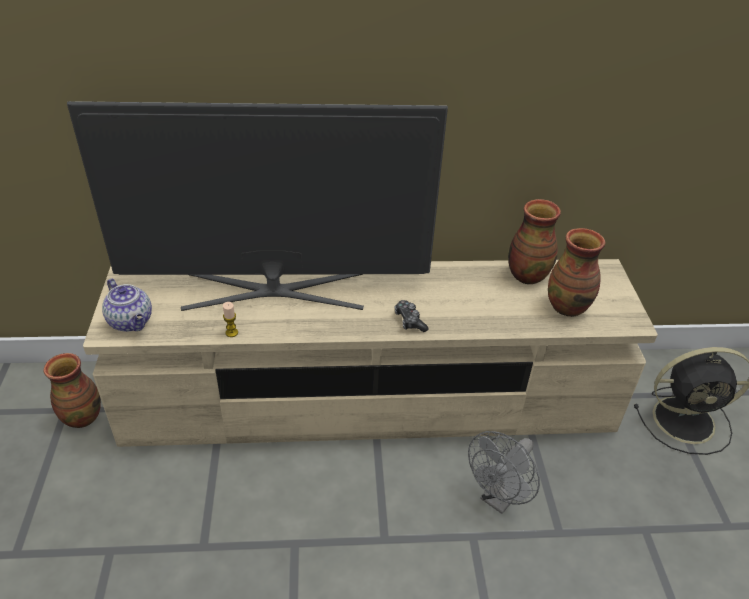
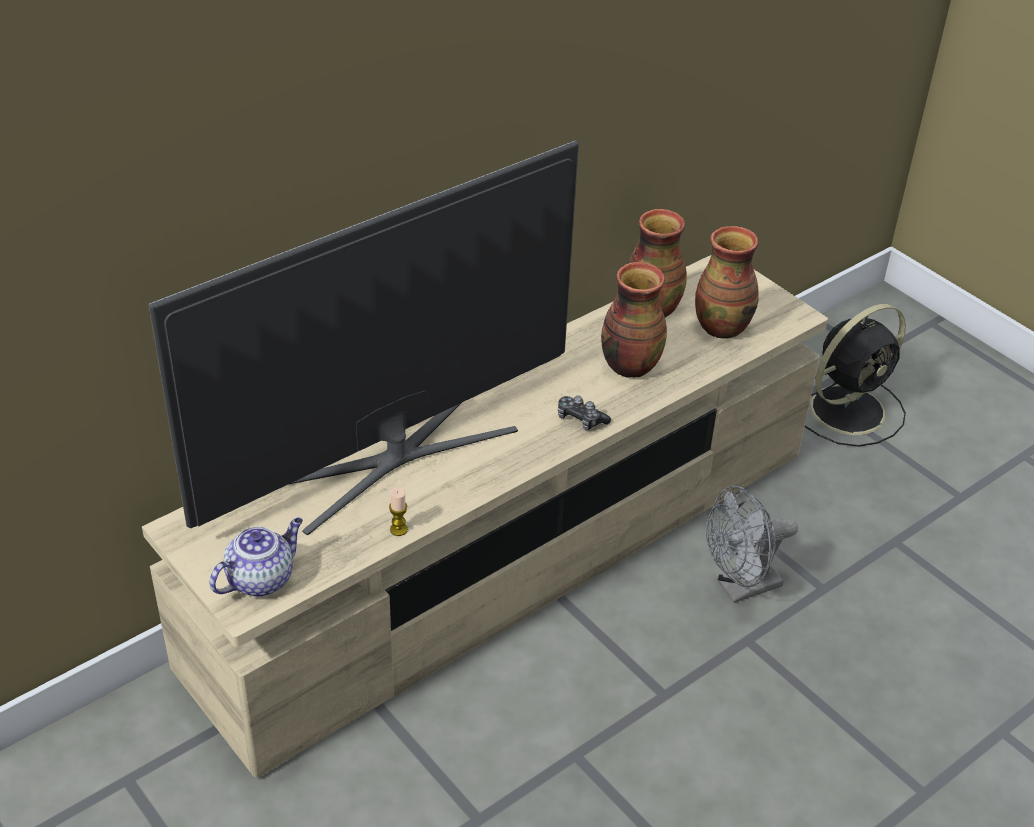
camera: 35 degrees left, 0 degrees up
vase [43,353,101,428] -> vase moved to [601,262,667,378]
teapot [102,278,152,332] -> teapot turned 60 degrees counterclockwise [210,518,303,597]
grey fan [468,431,540,514] -> grey fan turned 60 degrees clockwise [706,485,798,603]

